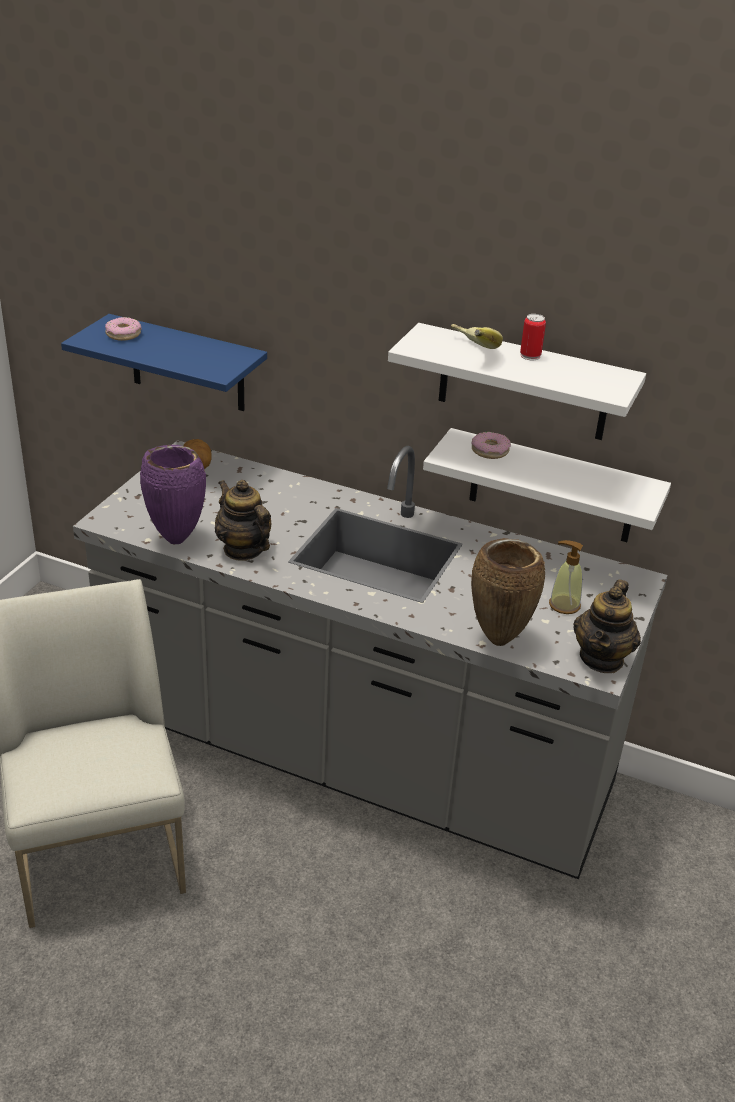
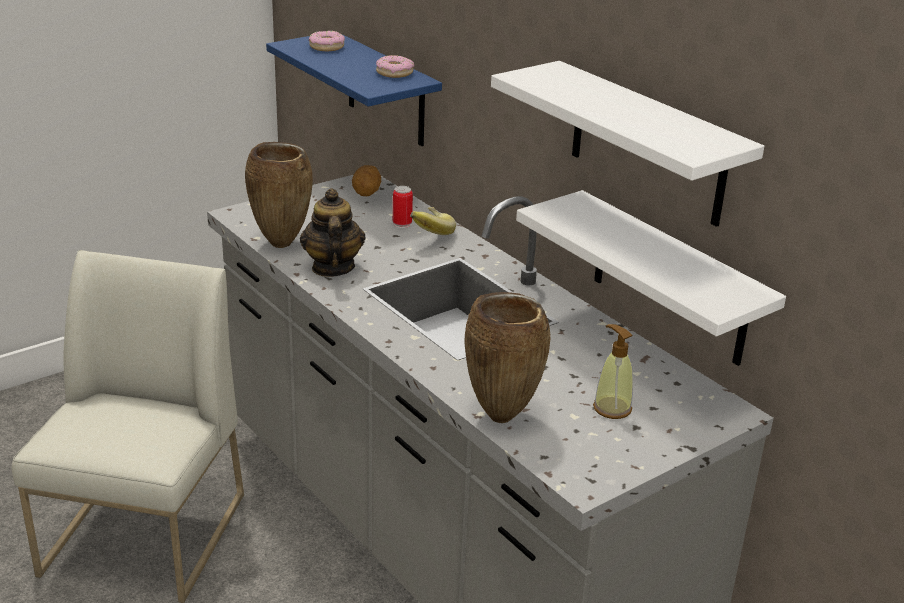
camera: 30 degrees right, 5 degrees down
purple vase [140,445,206,544] -> brown vase [245,142,313,248]
banana [451,324,503,349] -> banana moved to [410,207,456,235]
donut [472,432,511,459] -> donut moved to [376,55,414,78]
can [520,314,546,360] -> can moved to [393,186,413,228]
teapot [573,579,641,673] -> none

